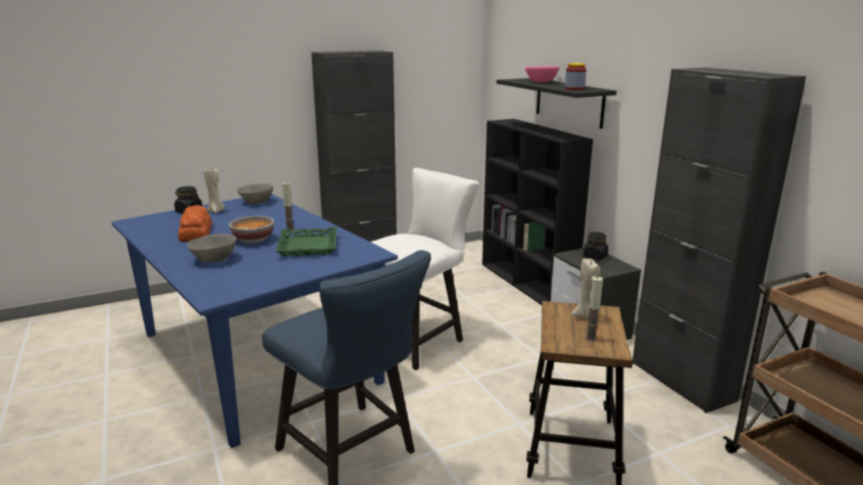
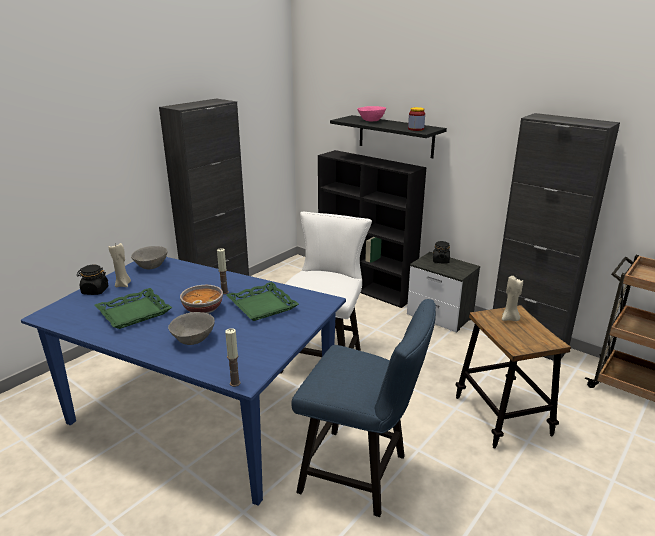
camera: 25 degrees left, 5 degrees up
bread [178,205,212,241] -> green tray [95,288,172,329]
candle [585,276,603,341] -> candle moved to [225,328,241,387]

